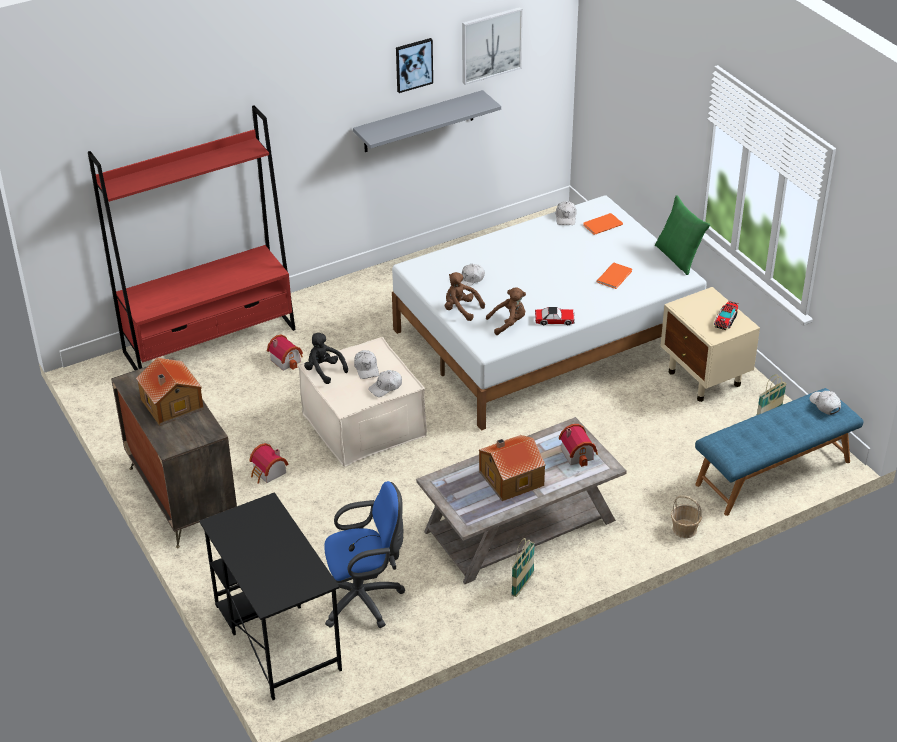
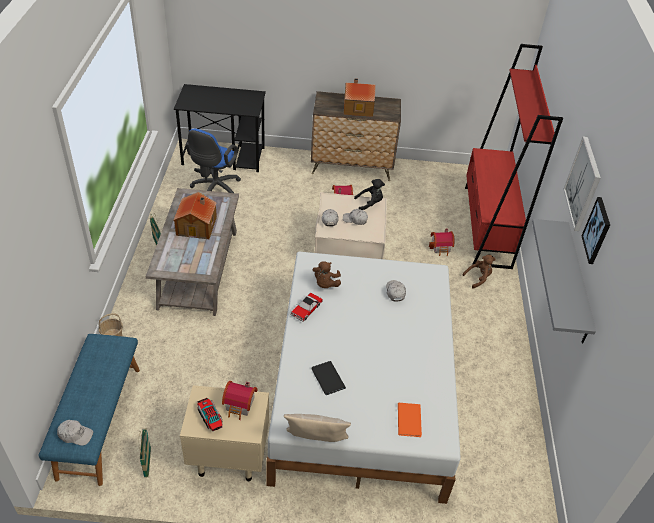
camera: 120 degrees right, 5 degrees up
brown plush toy [445,272,485,321] -> brown plush toy moved to [462,255,496,289]
picture [462,7,523,85] -> picture moved to [563,136,601,231]
white cap [556,201,577,225] -> none
toy house [559,424,598,467] -> toy house moved to [222,381,258,420]
orange book [596,263,632,289] -> black book [312,361,346,395]
green pillow [655,195,710,275] -> beige pillow [284,414,351,442]

